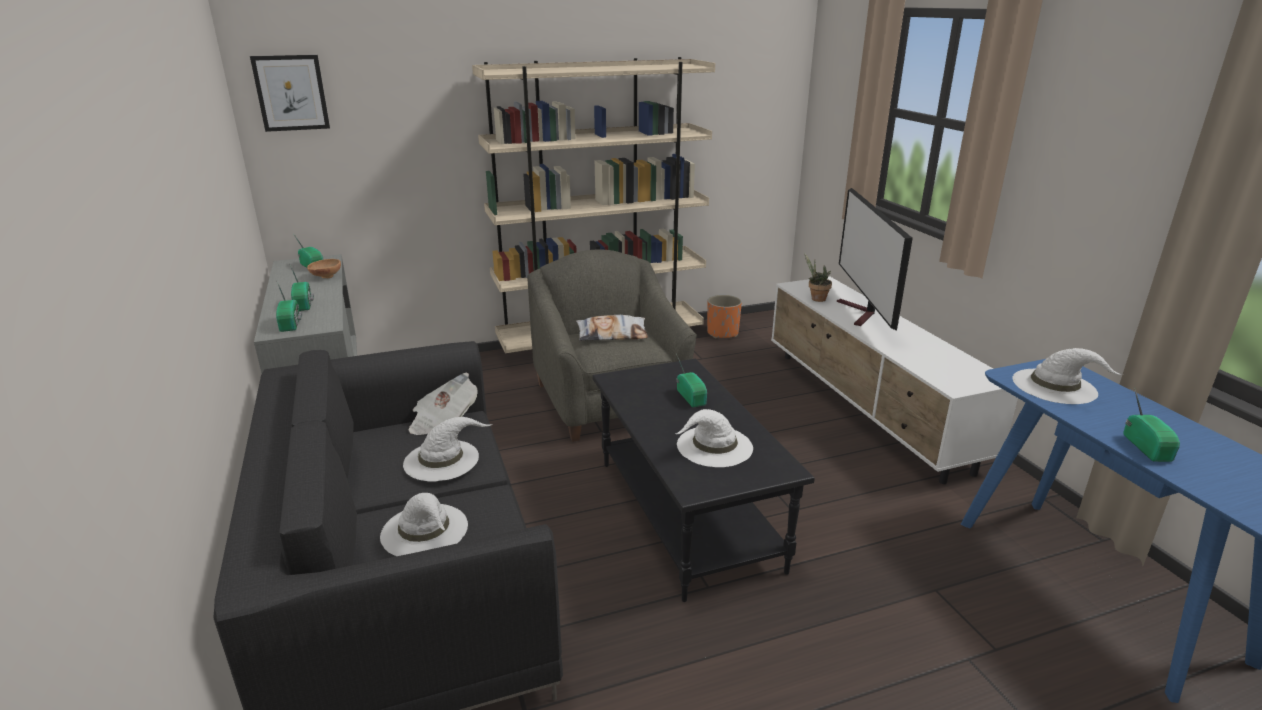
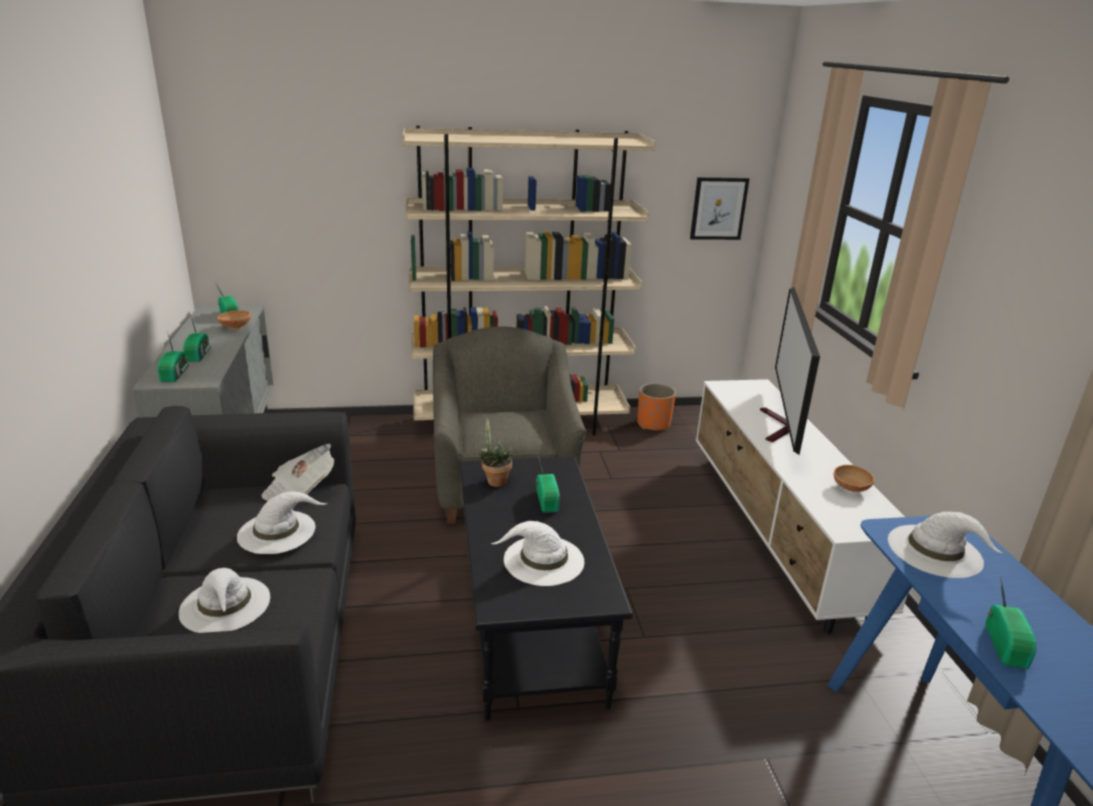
camera: 10 degrees right, 0 degrees up
picture [250,55,330,132] -> picture moved to [690,177,749,240]
pillow [576,315,648,341] -> none
potted plant [804,253,832,302] -> potted plant moved to [475,418,513,487]
none -> brown bowl [834,465,874,492]

